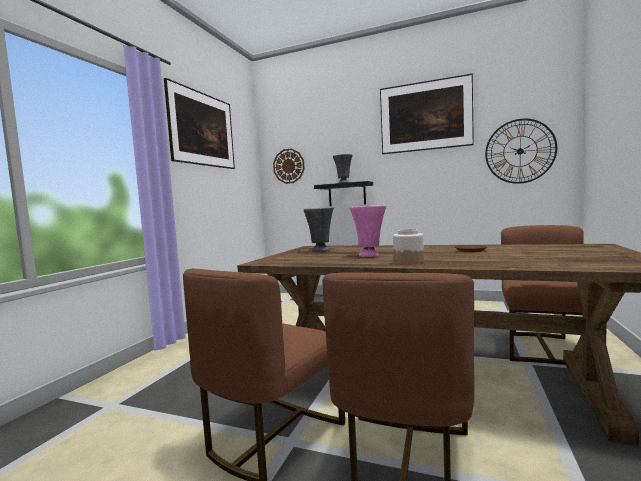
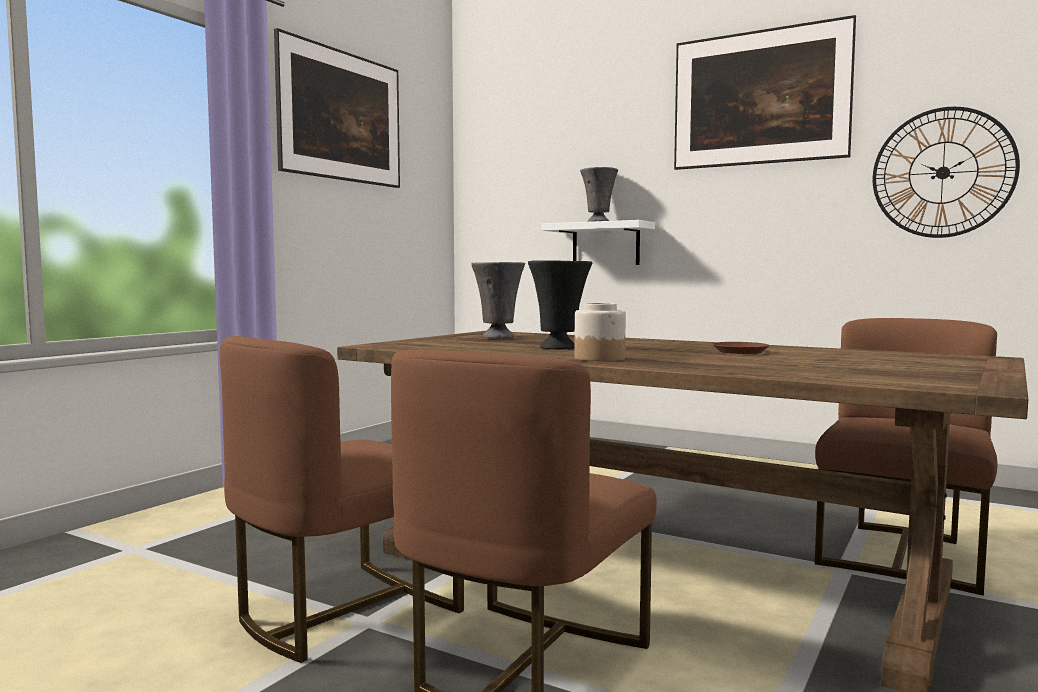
camera: 10 degrees right, 0 degrees up
wall clock [273,148,305,184] -> none
black shelf [314,181,373,206] -> white shelf [541,220,655,265]
pink vase [349,205,387,257] -> black vase [528,260,592,350]

